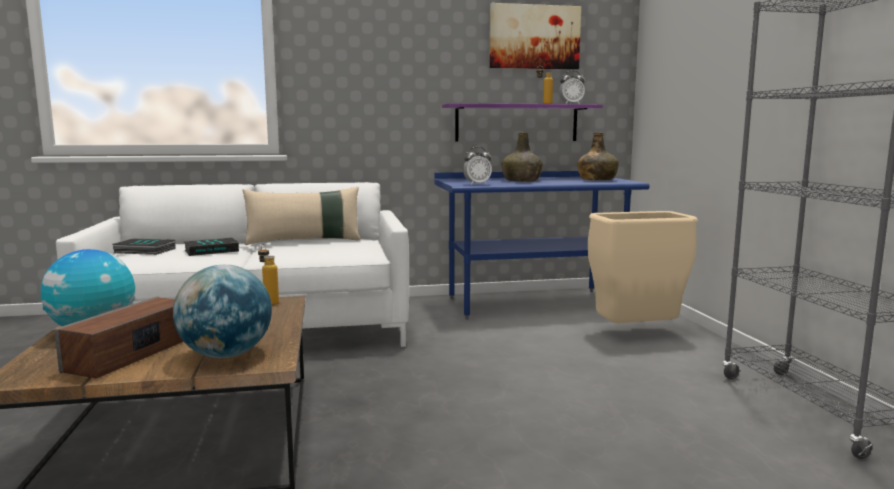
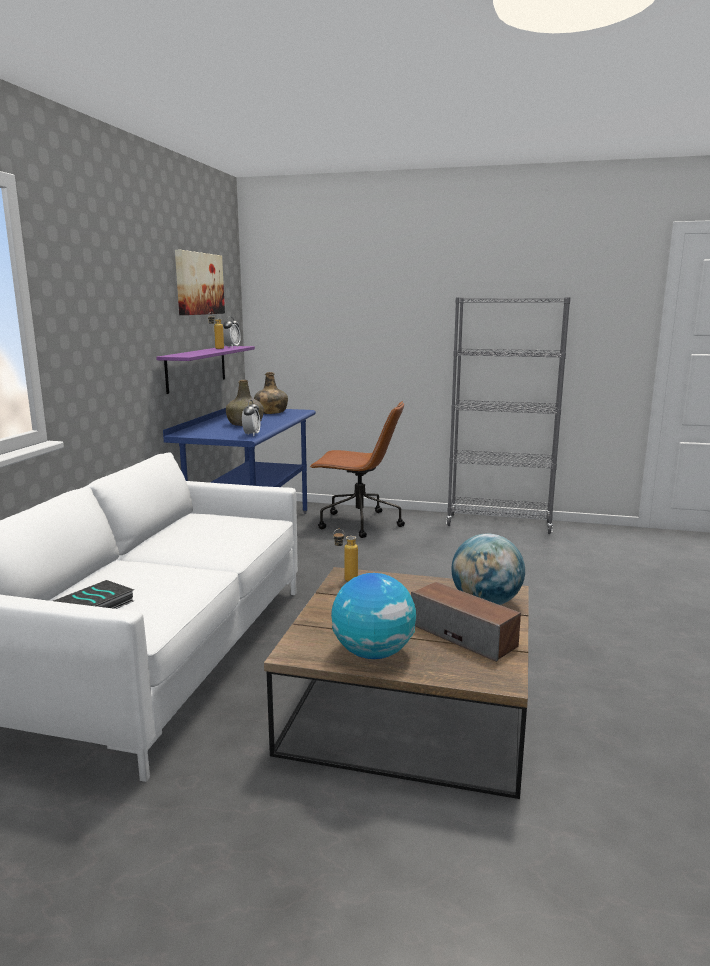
camera: 65 degrees left, 5 degrees up
book [184,238,239,256] -> none
beige pillow [243,187,361,245] -> none
beige trash can [588,211,698,323] -> brown office chair [310,401,405,538]

